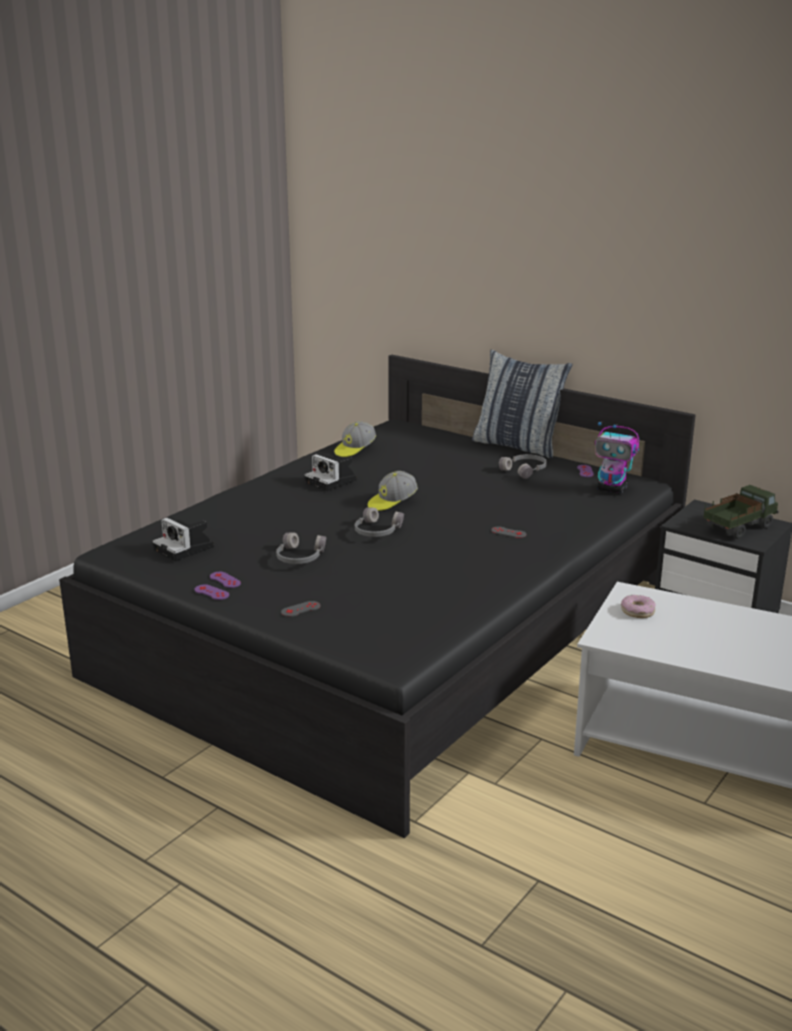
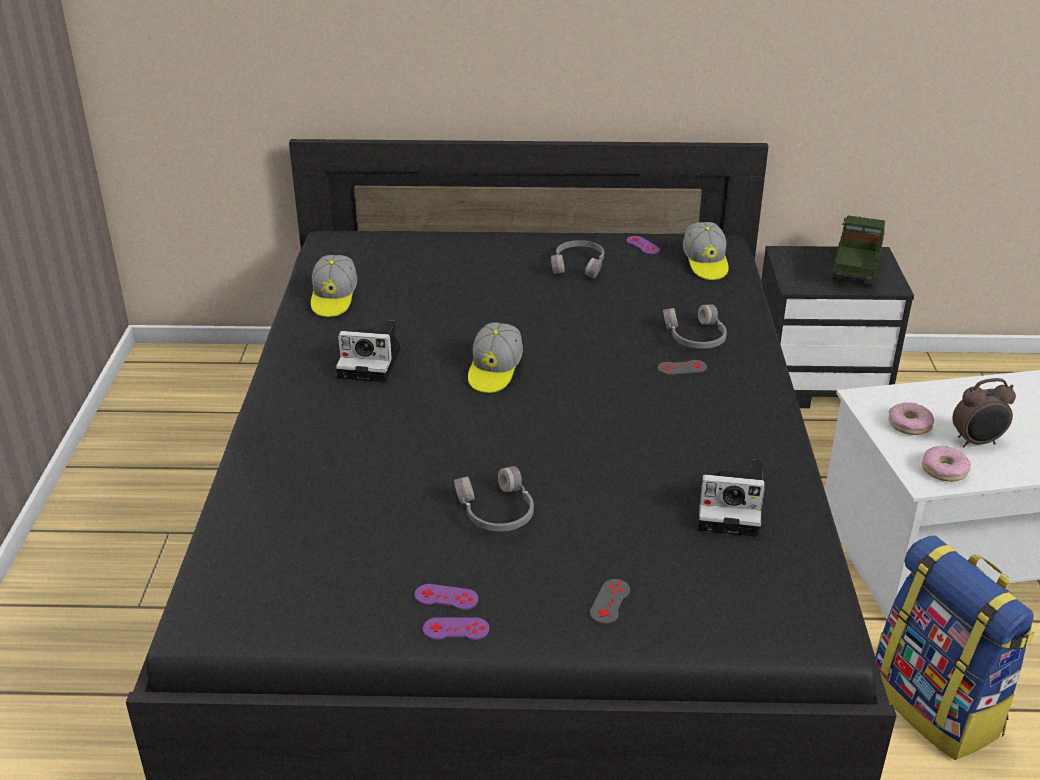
camera: 35 degrees left, 10 degrees up
camera [153,517,214,561] -> camera moved to [698,460,765,537]
grey headphones [355,507,404,537] -> grey headphones moved to [663,305,727,349]
pillow [472,350,572,458] -> none
toy robot [595,421,639,494] -> cap [683,222,729,280]
none -> backpack [875,536,1035,760]
none -> donut [922,446,971,482]
none -> alarm clock [952,378,1016,447]

